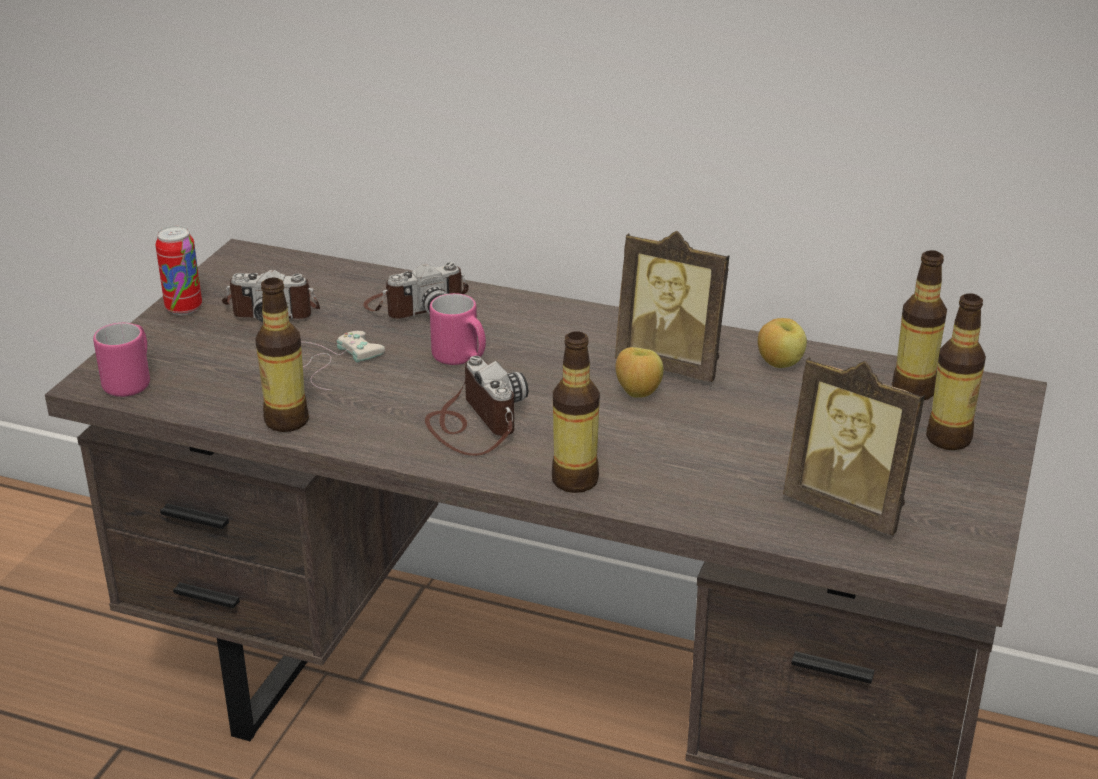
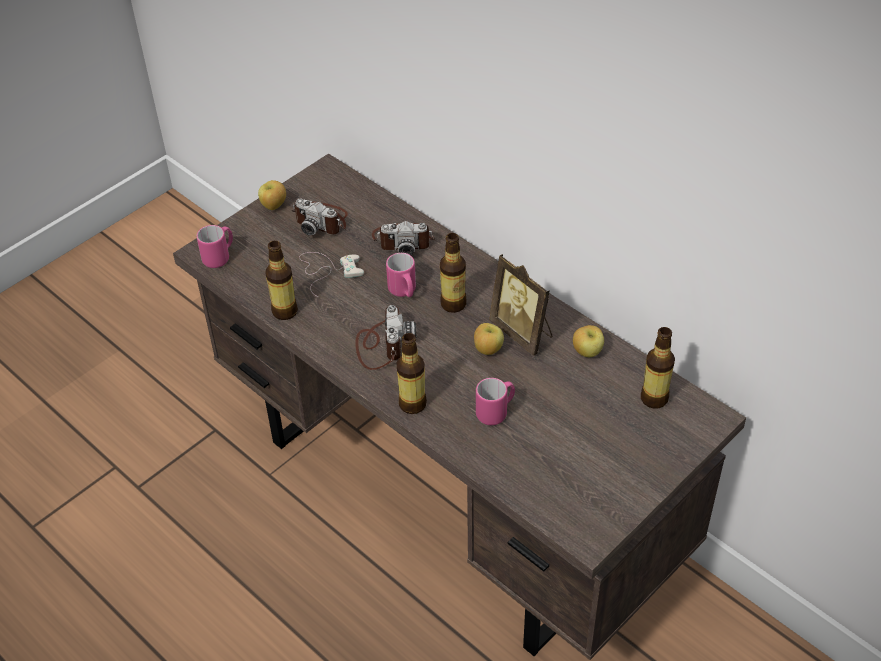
camera: 25 degrees right, 15 degrees up
can [156,226,202,315] -> apple [258,180,286,210]
picture frame [783,357,925,536] -> none
bottle [926,293,986,450] -> bottle moved to [440,233,466,313]
none -> pink mug [476,378,515,425]

